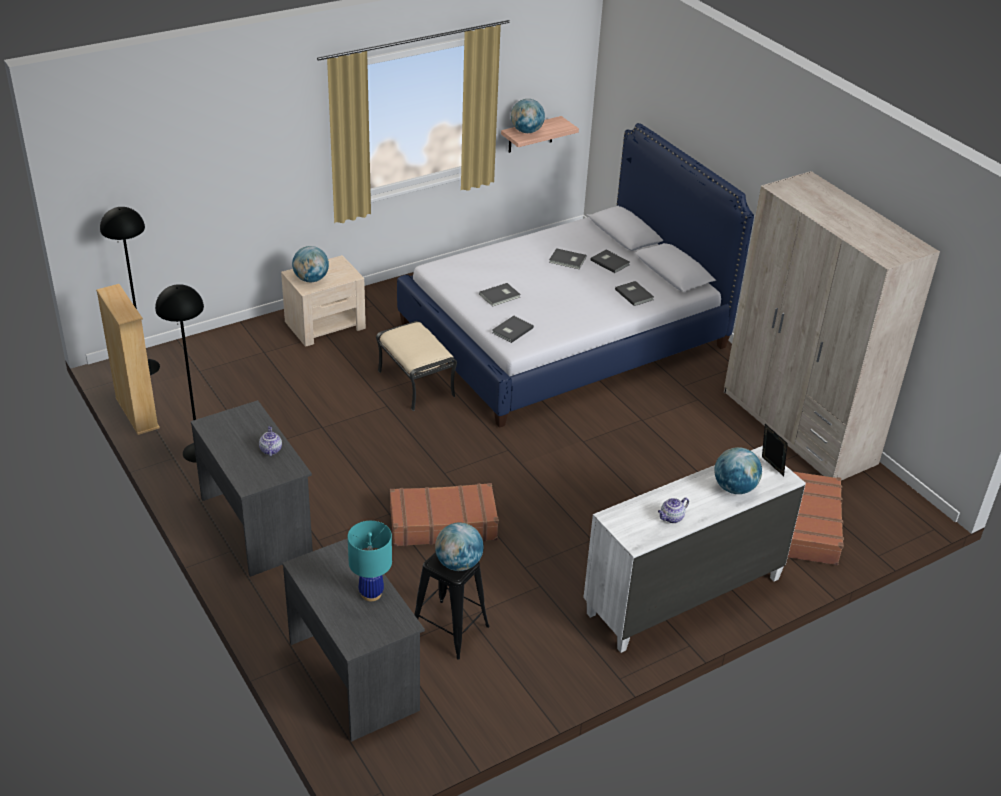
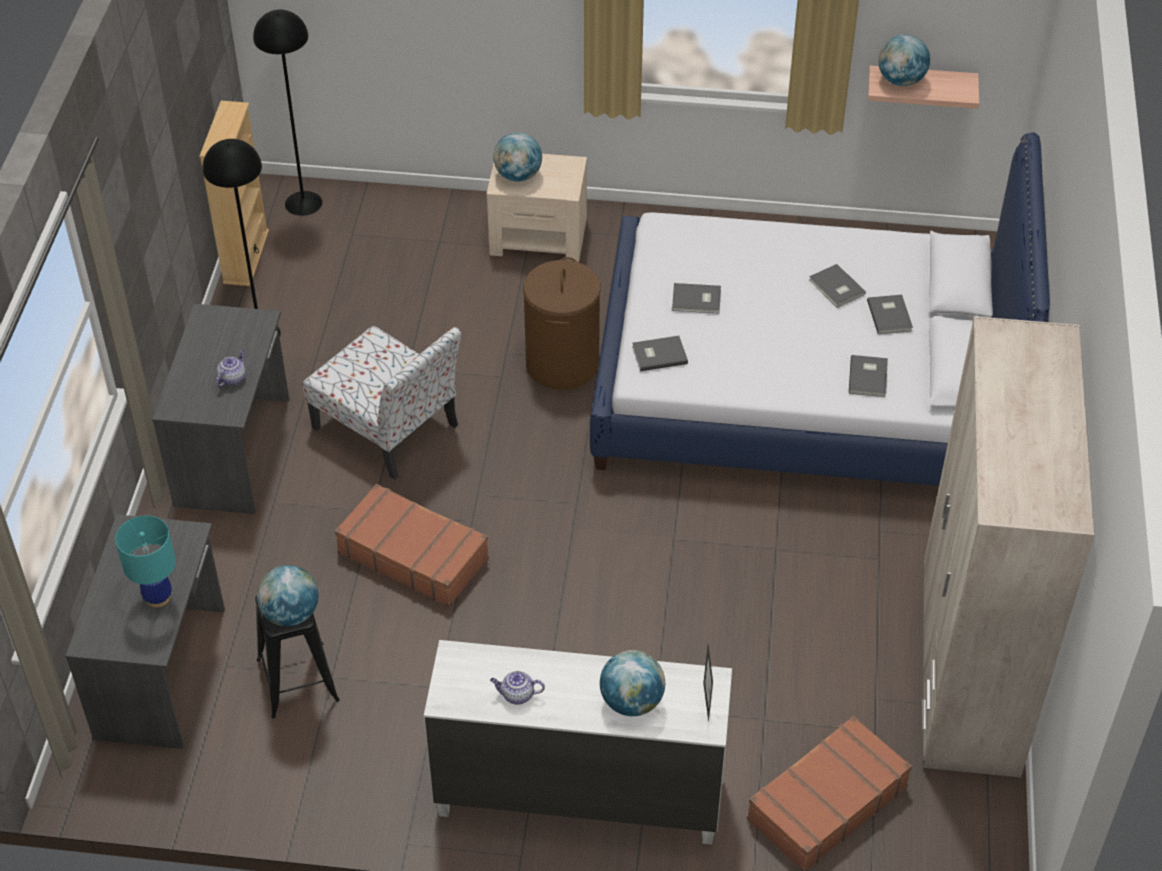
camera: 40 degrees right, 10 degrees up
beige ottoman [376,321,457,411] -> brown laundry basket [523,257,601,390]
none -> chair [303,326,461,480]

